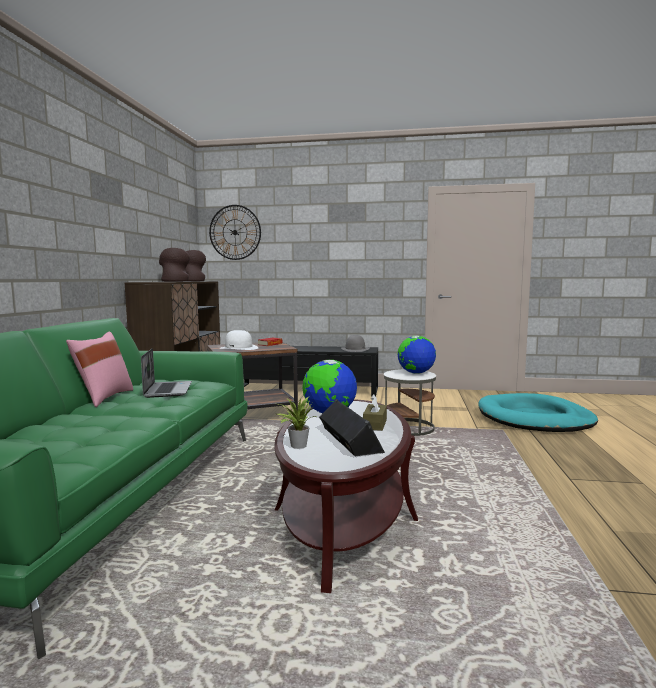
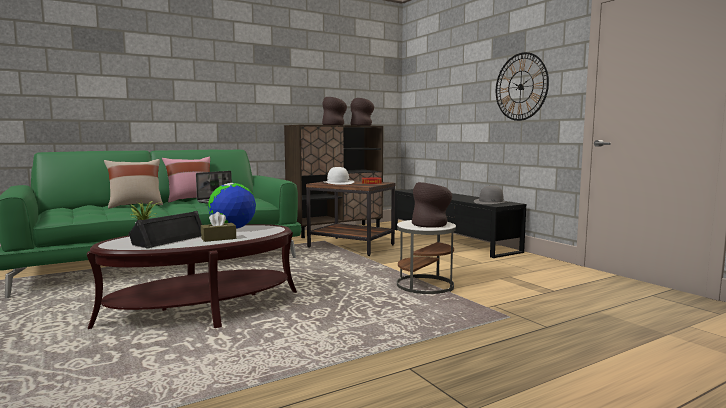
camera: 50 degrees right, 0 degrees up
wall clock [209,205,261,260] -> wall clock moved to [496,52,549,121]
globe [398,336,436,374] -> brown vase [412,182,452,228]
turquoise dog bed [478,393,598,432] -> none
none -> beige pillow [104,159,163,209]

